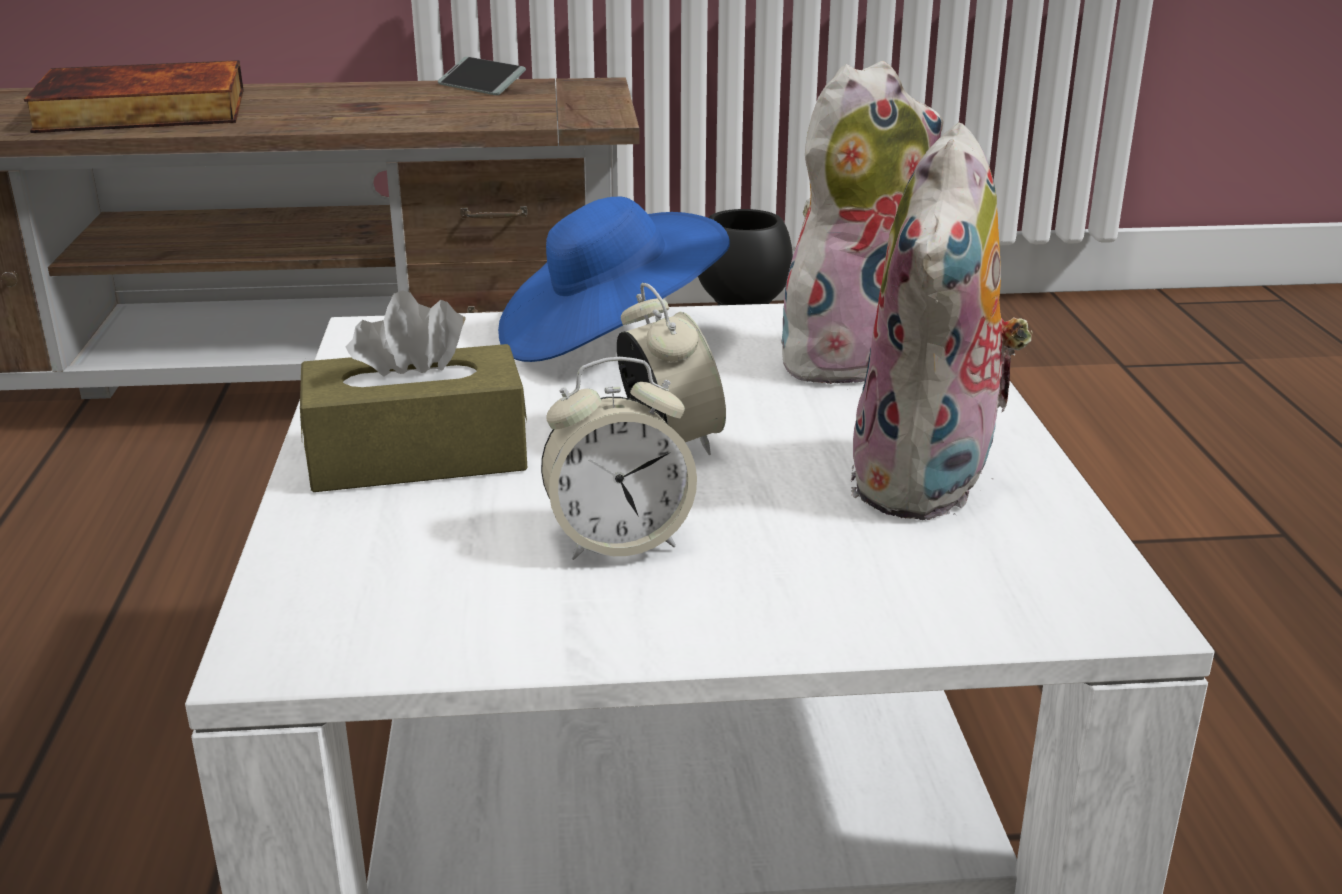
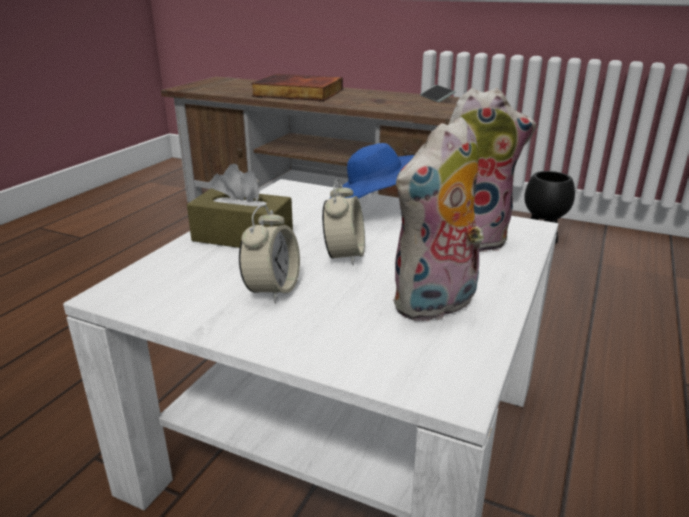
camera: 30 degrees right, 0 degrees up
alarm clock [541,357,697,560] -> alarm clock turned 90 degrees counterclockwise [239,204,300,303]

